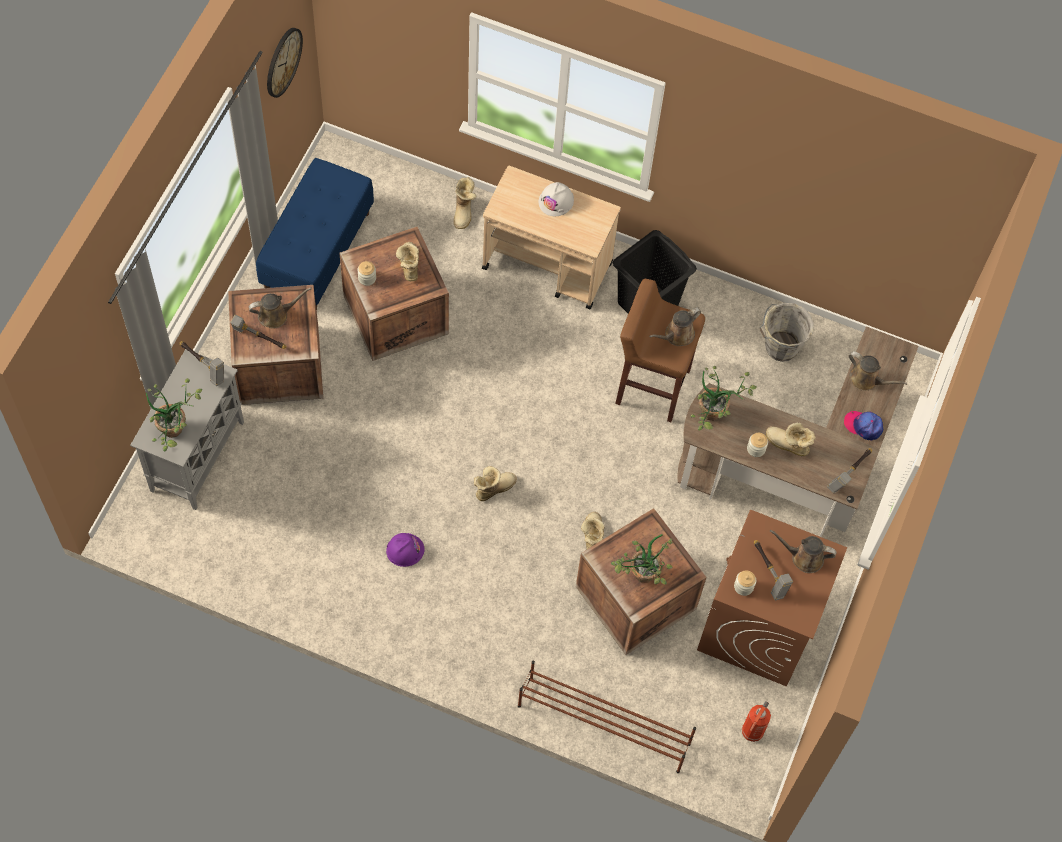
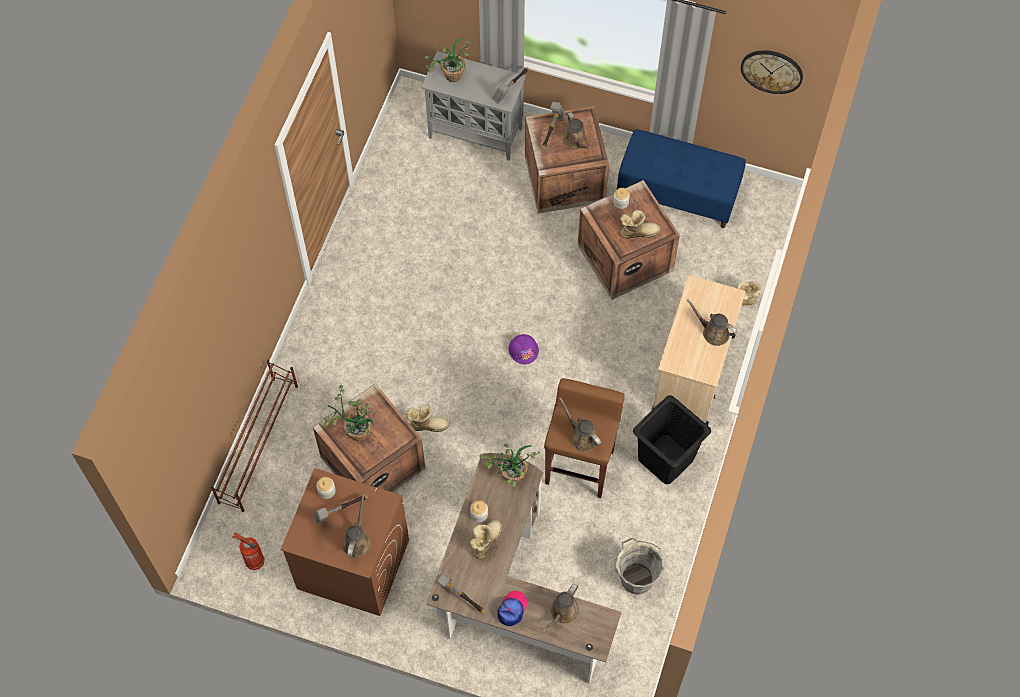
camera: 90 degrees right, 0 degrees up
purple hard hat [386,533,425,567] -> purple hard hat moved to [509,334,539,364]
boot [474,466,517,501] -> none
white hard hat [539,182,574,216] -> brown watering can [687,299,737,346]

